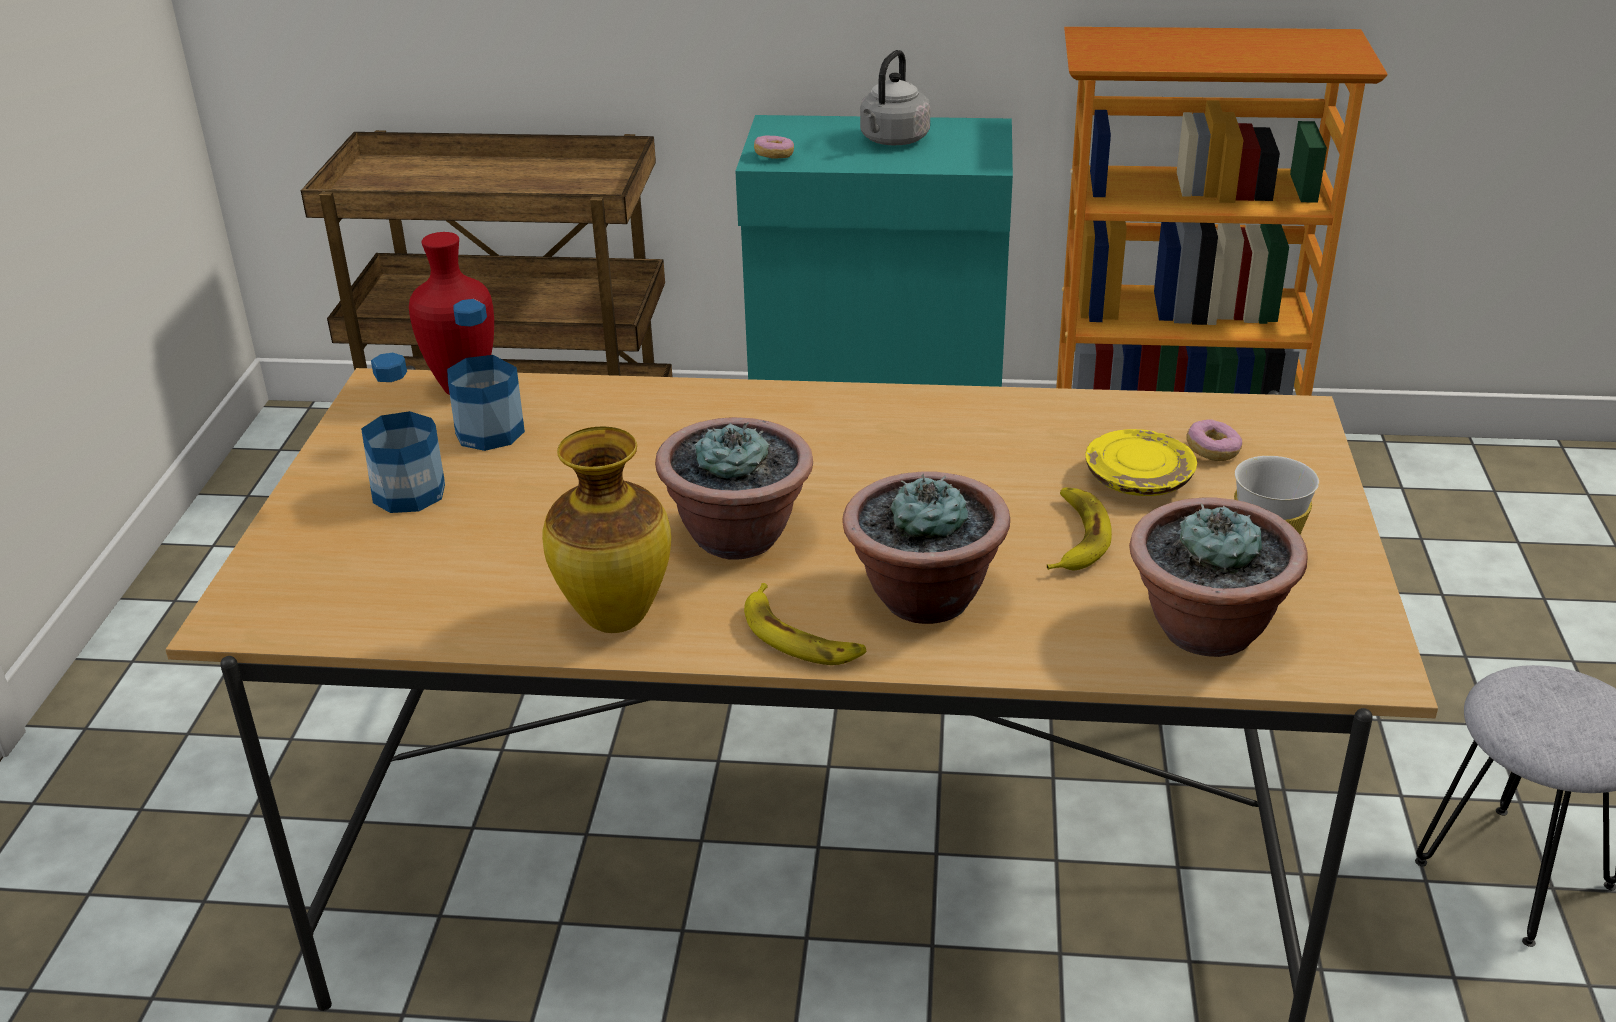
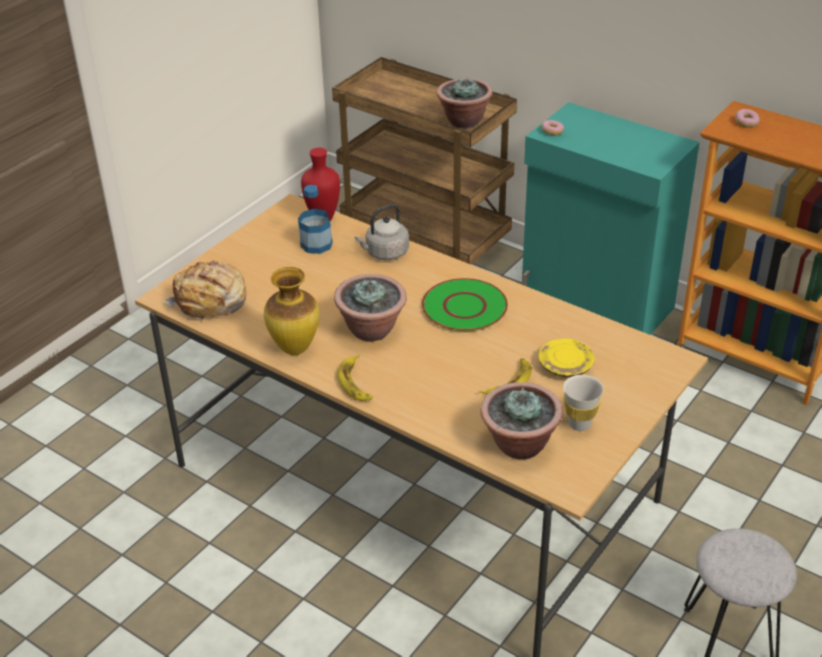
camera: 30 degrees right, 5 degrees up
bottle [361,353,445,513] -> none
potted plant [842,471,1010,624] -> potted plant moved to [437,77,493,129]
grey kettle [860,50,931,145] -> grey kettle moved to [355,204,409,260]
donut [1186,419,1242,461] -> donut moved to [735,109,759,128]
none -> bread [163,261,246,321]
none -> green plate [422,278,508,332]

